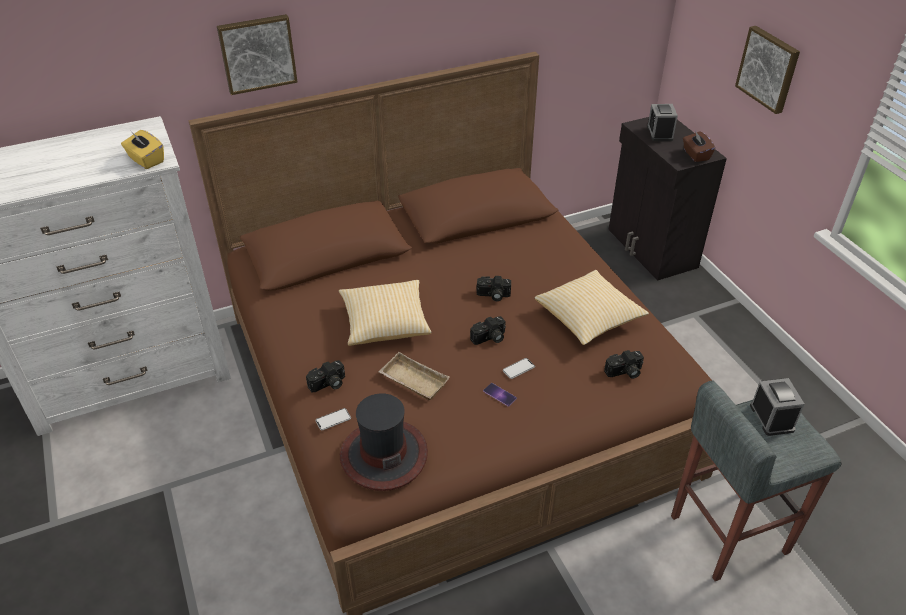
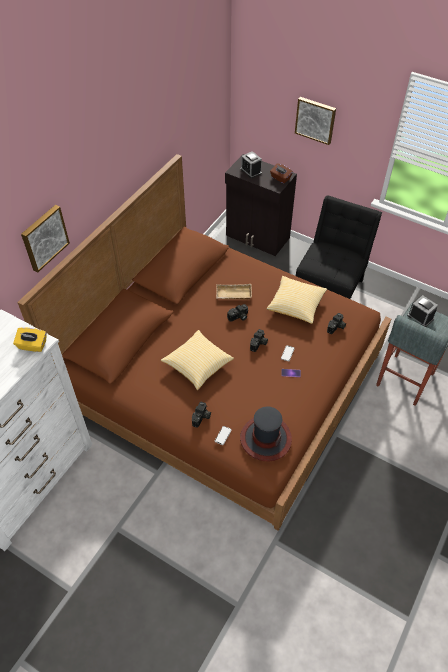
camera: 35 degrees left, 10 degrees up
beige tray [378,352,450,400] -> beige tray moved to [216,284,252,300]
none -> black chair [296,195,382,299]

